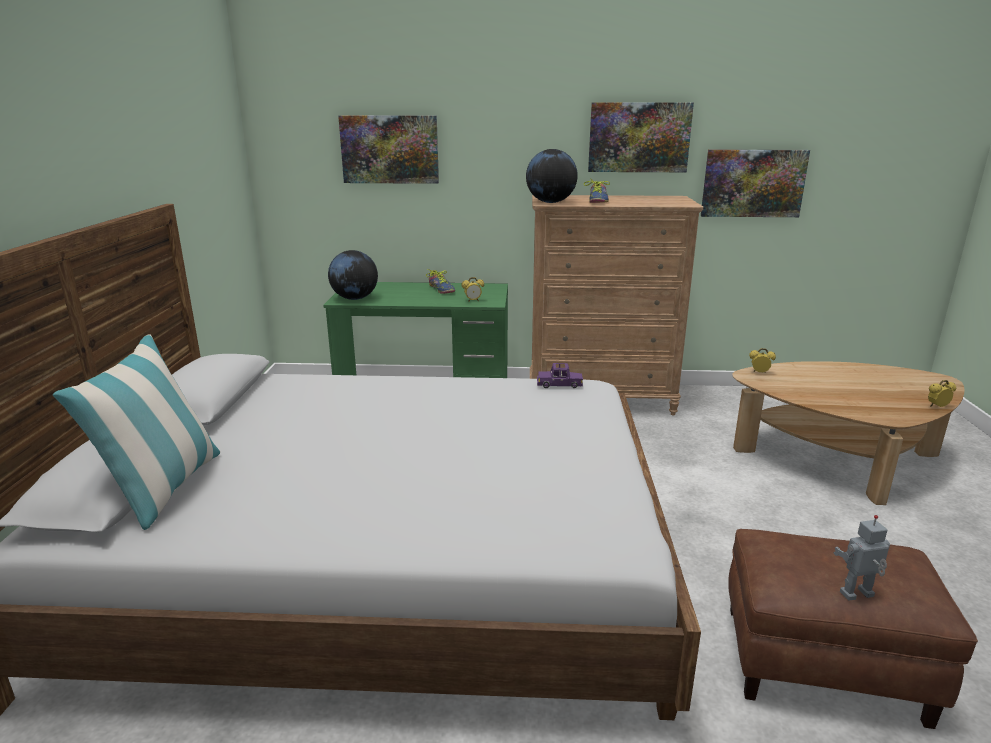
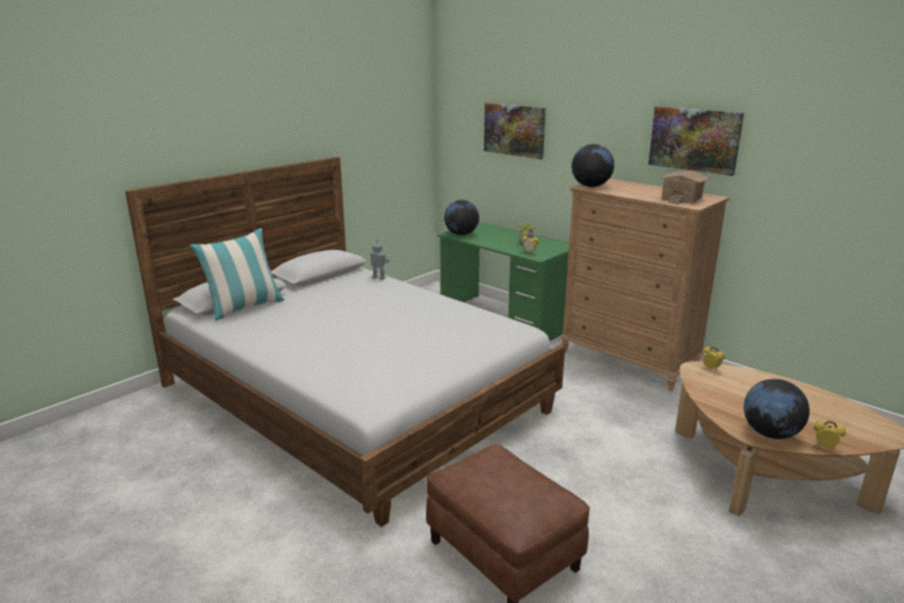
camera: 40 degrees right, 0 degrees up
purple toy car [537,363,583,388] -> none
shoe [584,179,610,203] -> none
picture [701,150,810,217] -> none
toy robot [834,515,890,601] -> toy robot moved to [370,241,389,280]
none -> toy house [661,170,710,204]
none -> globe [744,379,810,439]

